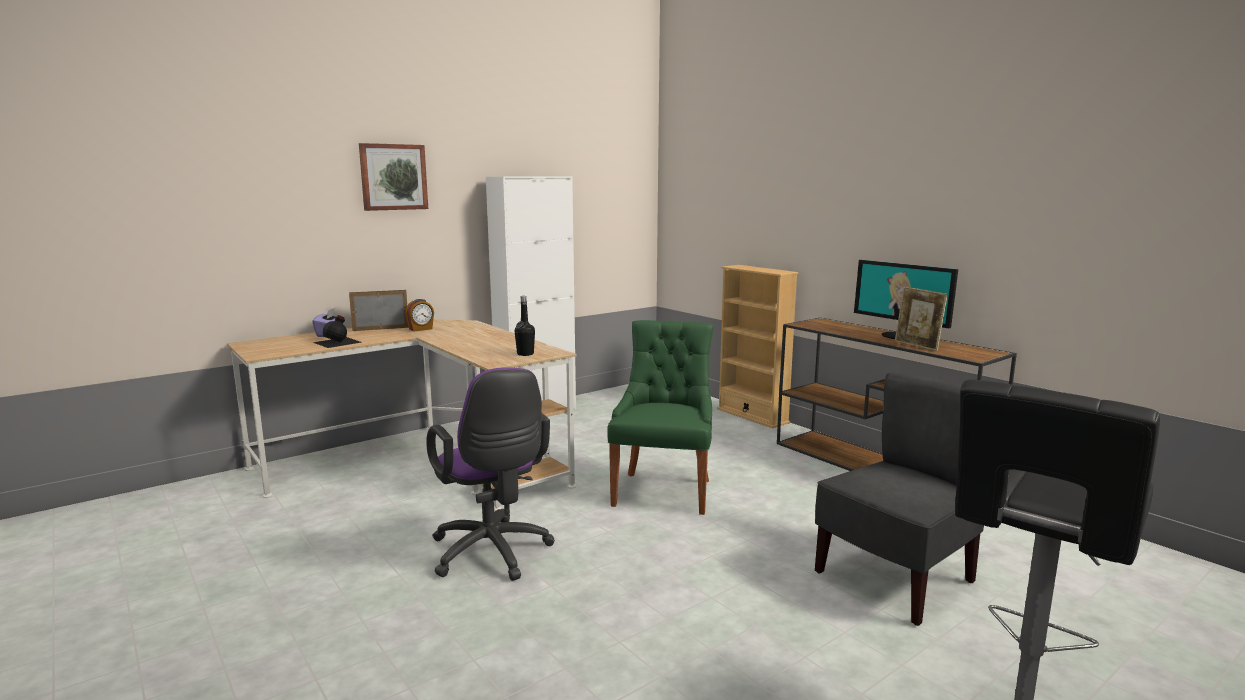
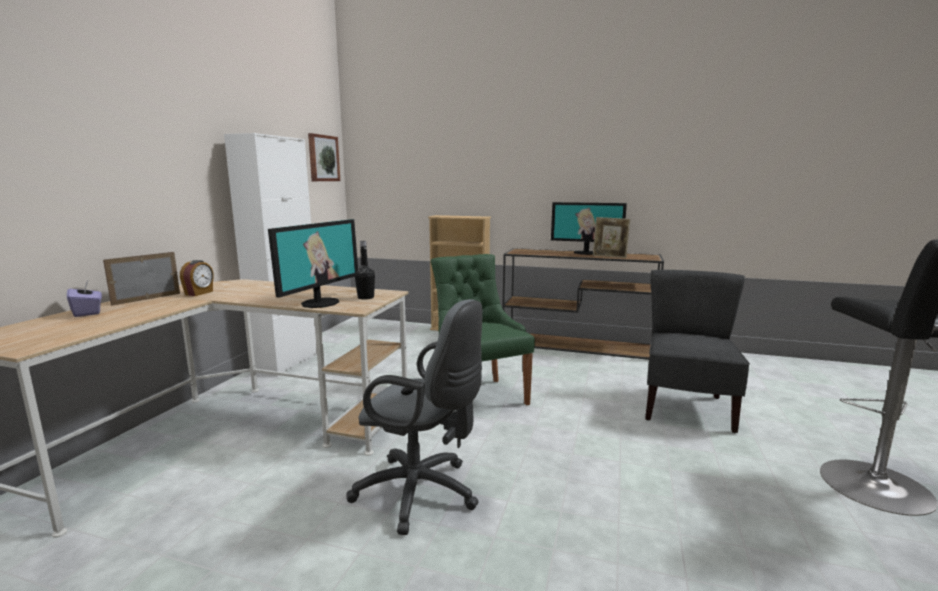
camera: 35 degrees left, 0 degrees up
black bottle [313,315,362,348] -> none
picture [359,143,428,211] -> picture moved to [308,133,340,181]
purple office chair [426,367,555,581] -> grey office chair [346,299,483,535]
none -> monitor [268,219,358,308]

